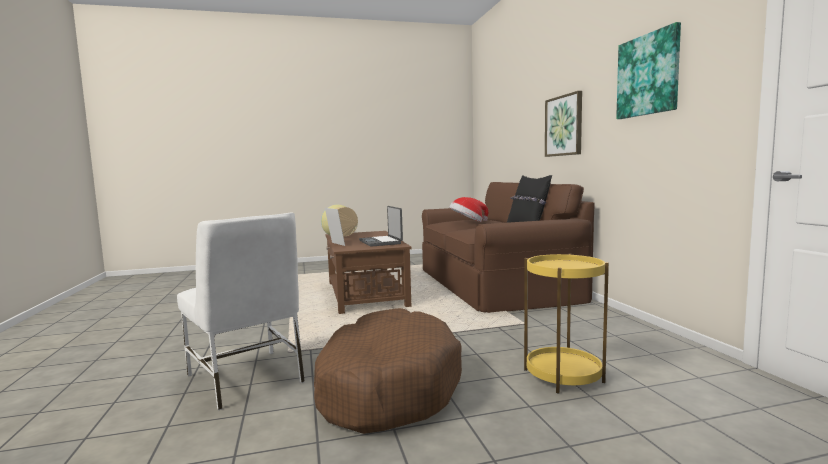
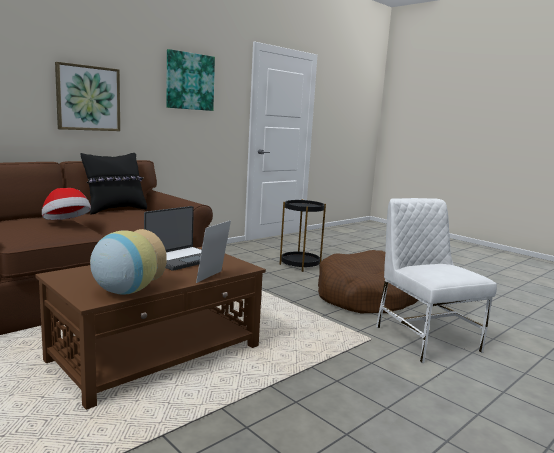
camera: 120 degrees left, 5 degrees up
white chair [177,213,305,411] -> white chair turned 45 degrees counterclockwise [376,198,497,363]
yellow side table [524,253,609,393] -> black side table [280,199,326,272]

